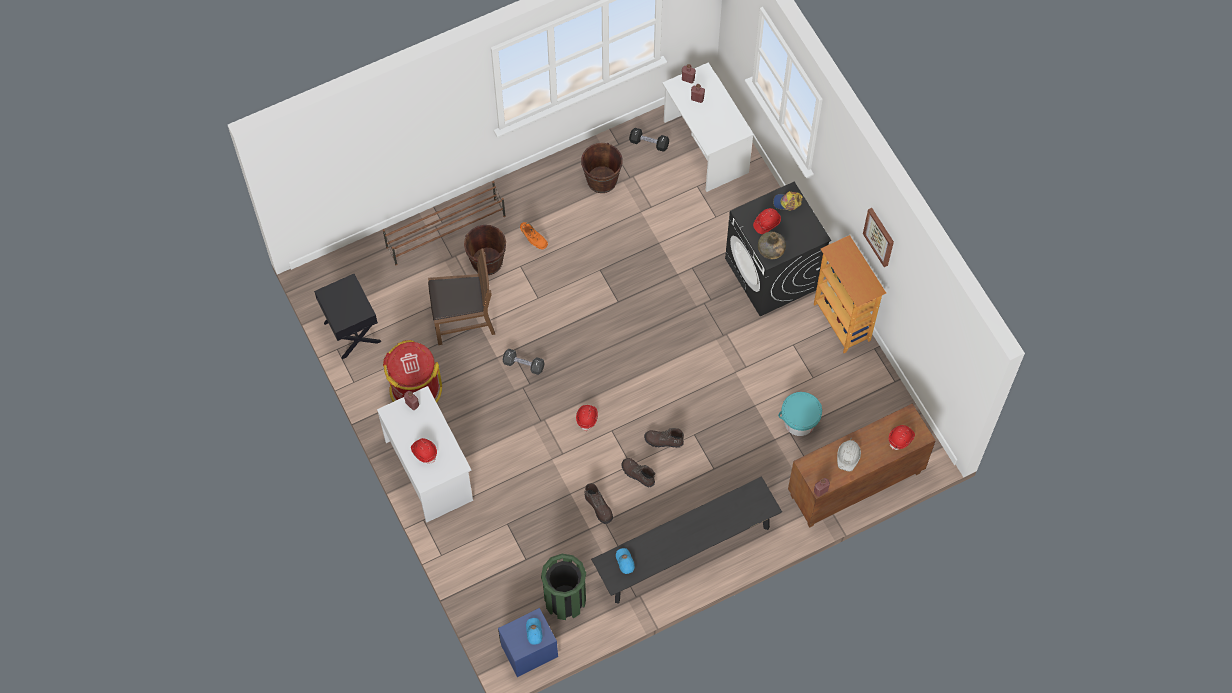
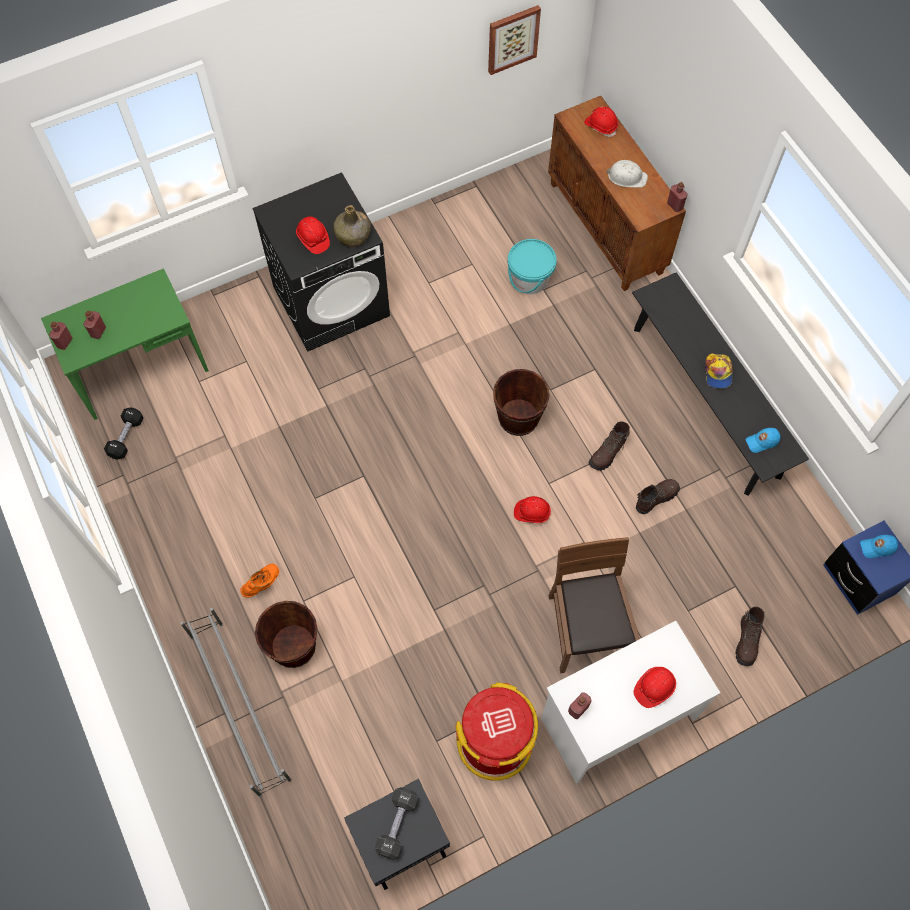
camera: 90 degrees left, 0 degrees up
brown shoe rack [383,181,506,265] -> grey shoe rack [180,608,292,797]
brown chair [428,248,495,345] -> brown chair moved to [548,537,640,673]
black dumbbell [503,349,544,375] -> black dumbbell moved to [375,787,419,860]
green trash can [541,554,586,620] -> none
brown bucket [581,143,623,193] -> brown bucket moved to [493,369,550,436]
brown boot [644,428,684,448] -> brown boot moved to [735,607,765,666]
white desk [662,62,754,192] -> green desk [41,268,209,420]
cap [773,191,803,211] -> cap moved to [705,353,733,389]
bookcase [814,235,886,353] -> none
picture [863,208,894,267] -> picture moved to [488,5,541,75]

